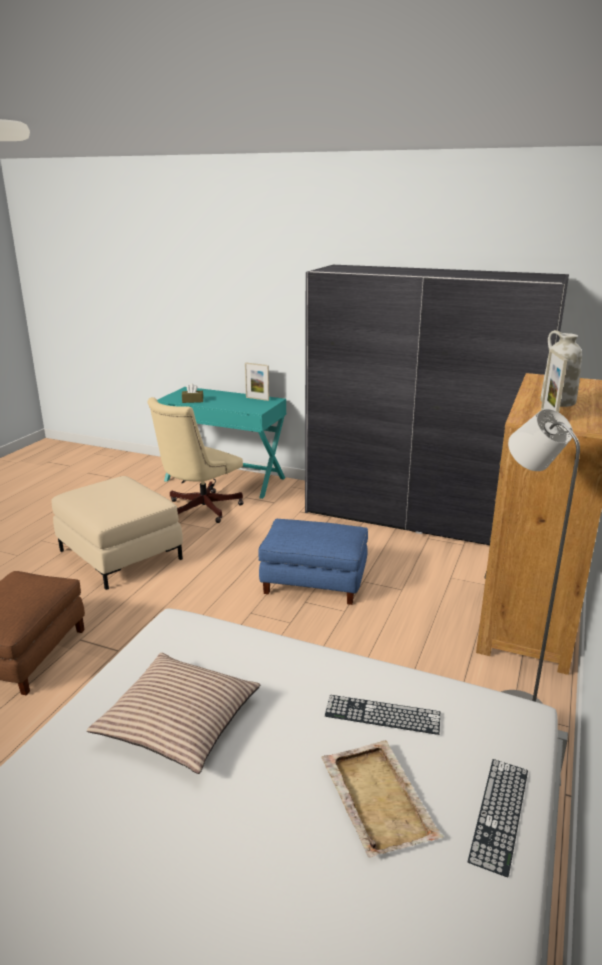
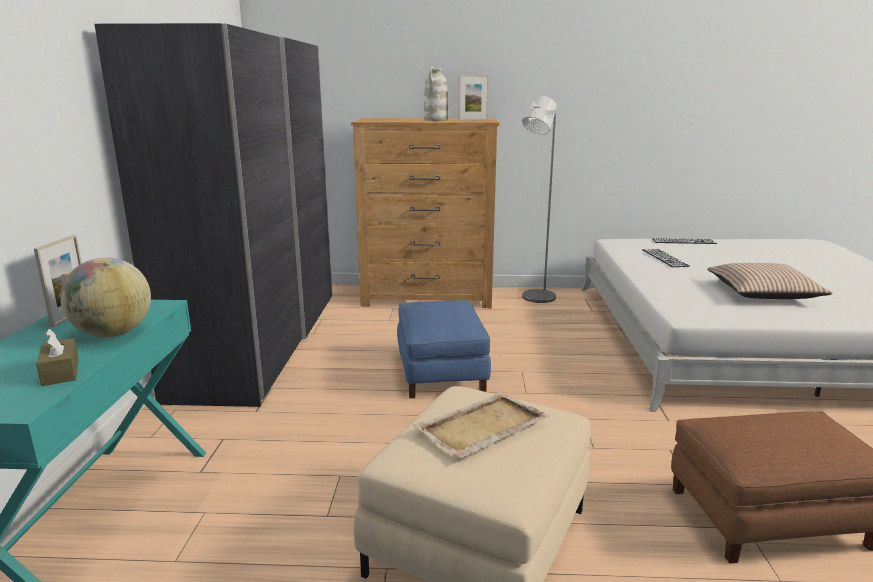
camera: 110 degrees left, 5 degrees down
beige office chair [148,397,244,523] -> none
beige tray [321,740,444,858] -> beige tray moved to [413,392,550,458]
none -> globe [61,257,151,337]

